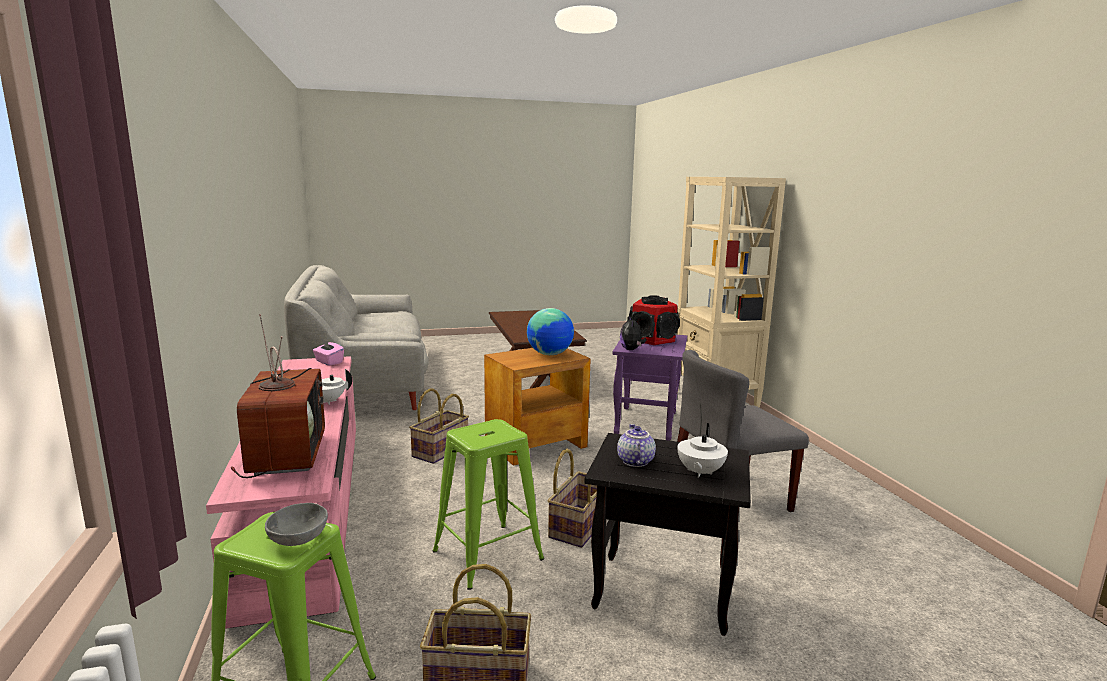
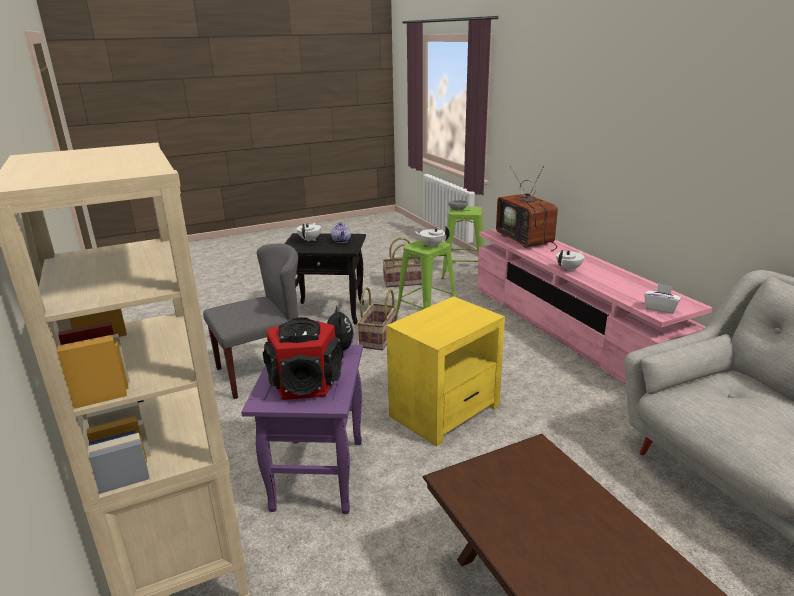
camera: 170 degrees right, 10 degrees up
pink tissue box [313,340,344,366] -> white tissue box [644,283,681,314]
basket [409,388,469,464] -> none
brown side table [484,348,591,466] -> yellow side table [386,296,505,446]
globe [527,308,574,355] -> none
none -> white teapot [414,226,450,248]

